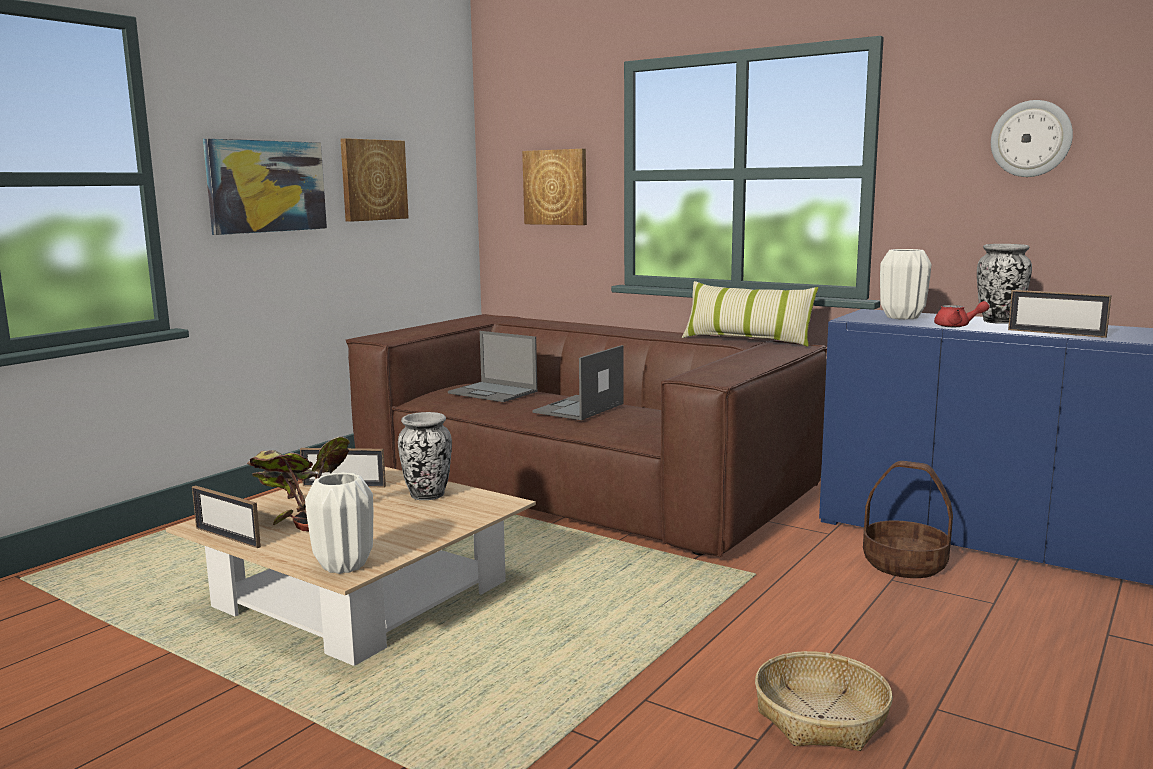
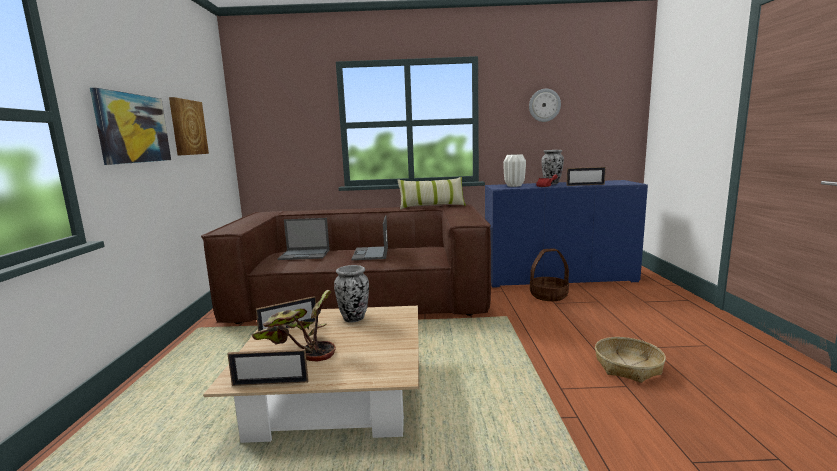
camera: 35 degrees left, 0 degrees up
white vase [305,472,373,574] -> none
picture [522,149,587,225] -> none

